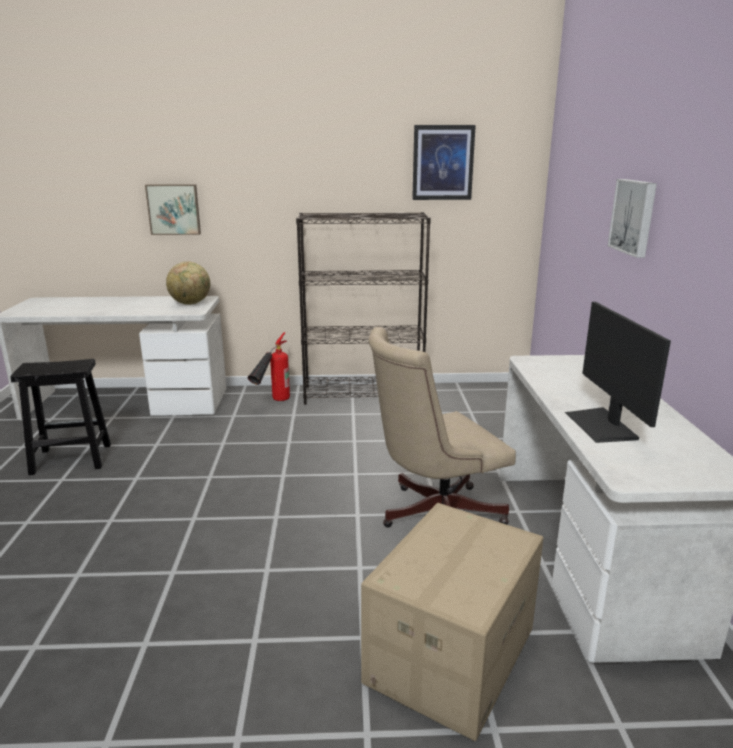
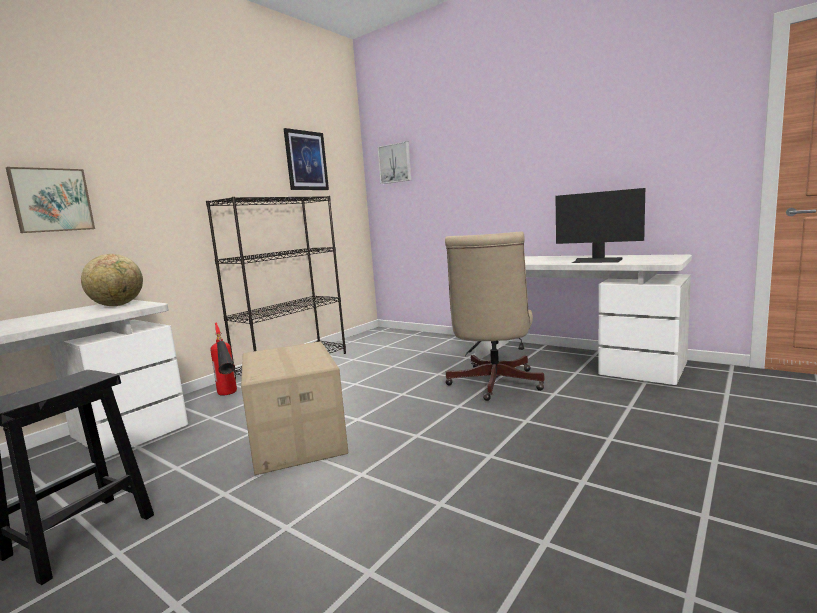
camera: 50 degrees left, 10 degrees down
cardboard box [361,503,543,741] -> cardboard box moved to [241,341,348,475]
picture [608,179,657,258] -> picture moved to [377,141,411,184]

